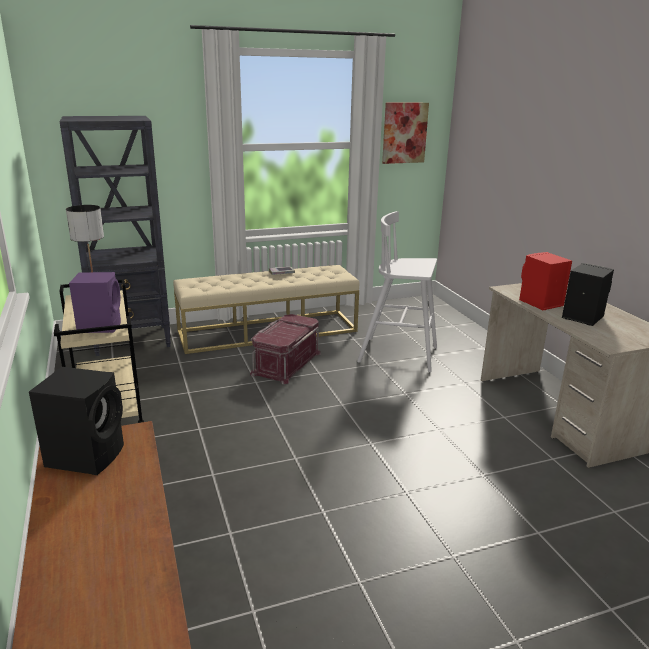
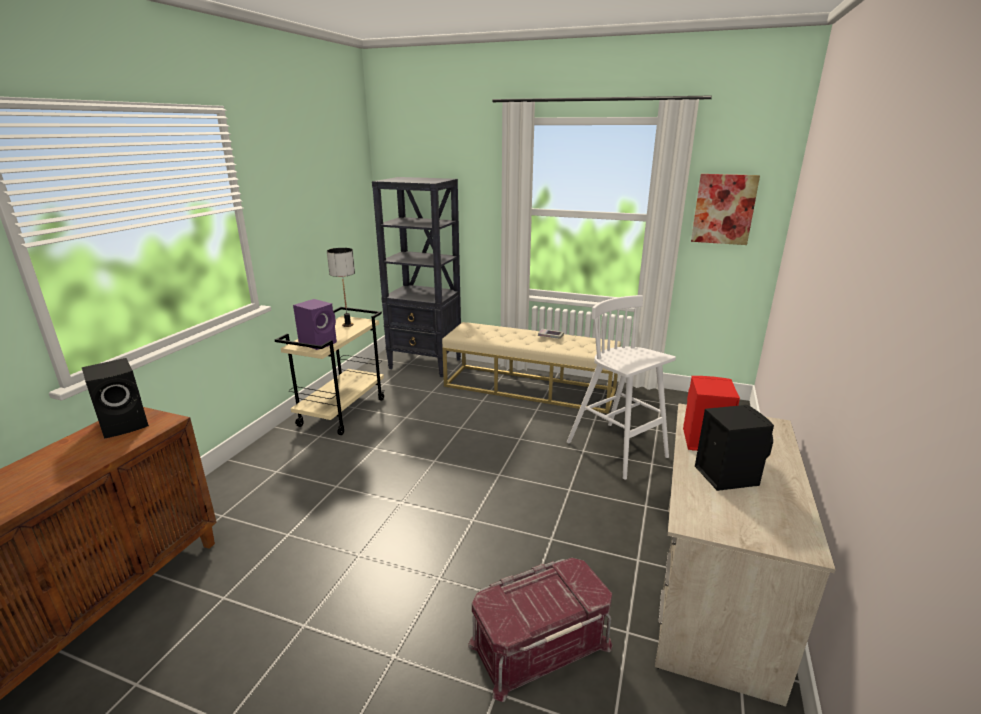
camera: 40 degrees right, 0 degrees up
red storage box [250,314,321,384] -> red storage box moved to [468,558,612,702]

